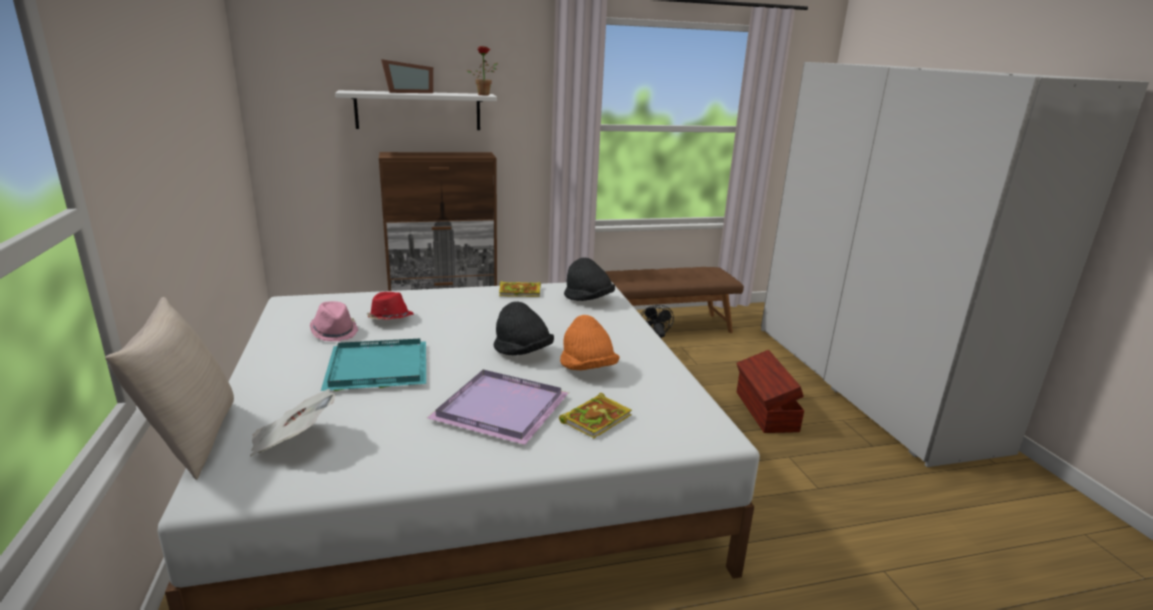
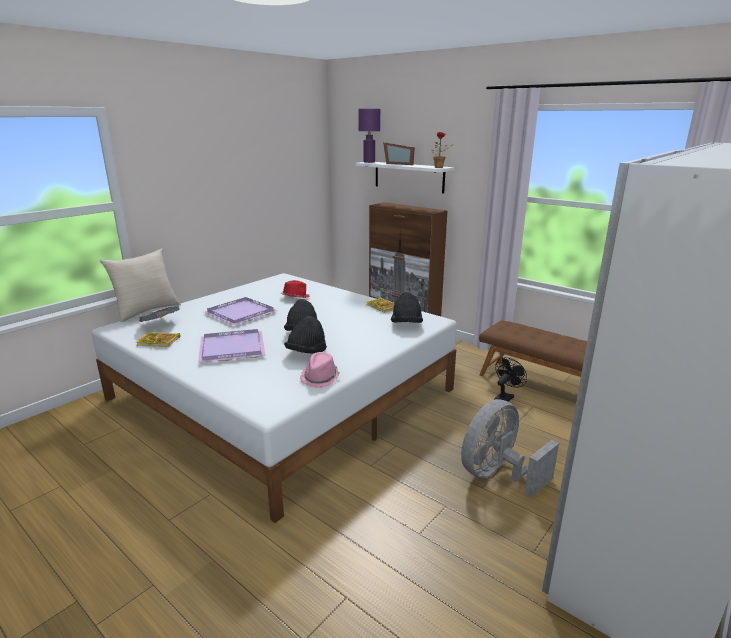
camera: 55 degrees right, 0 degrees up
pink hat [310,301,358,341] -> pink hat moved to [300,352,340,388]
turquoise tray [321,339,426,391] -> purple tray [204,297,278,326]
book [559,393,632,438] -> book moved to [136,332,180,347]
orange hat [560,315,620,370] -> black hat [284,316,327,354]
brown storage box [736,350,804,433] -> grey fan [461,399,559,497]
none -> purple table lamp [358,109,380,163]

